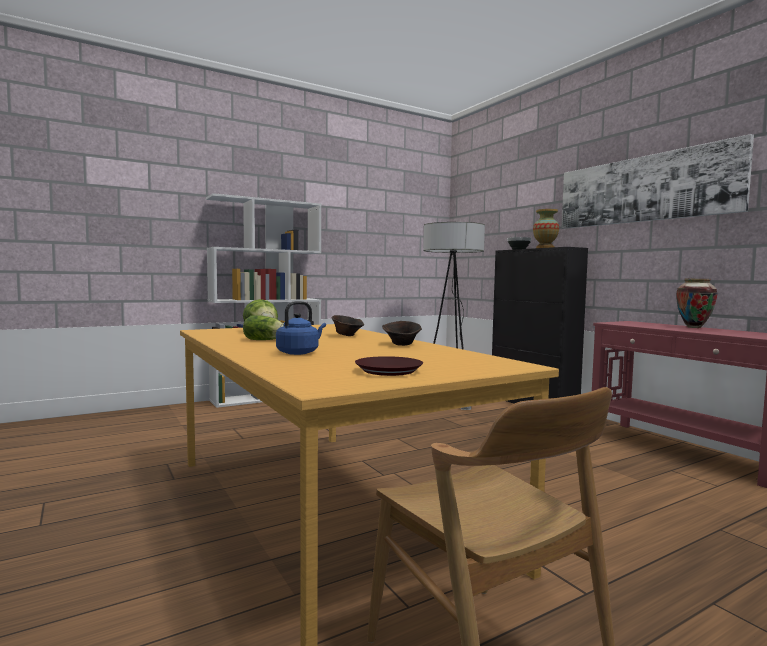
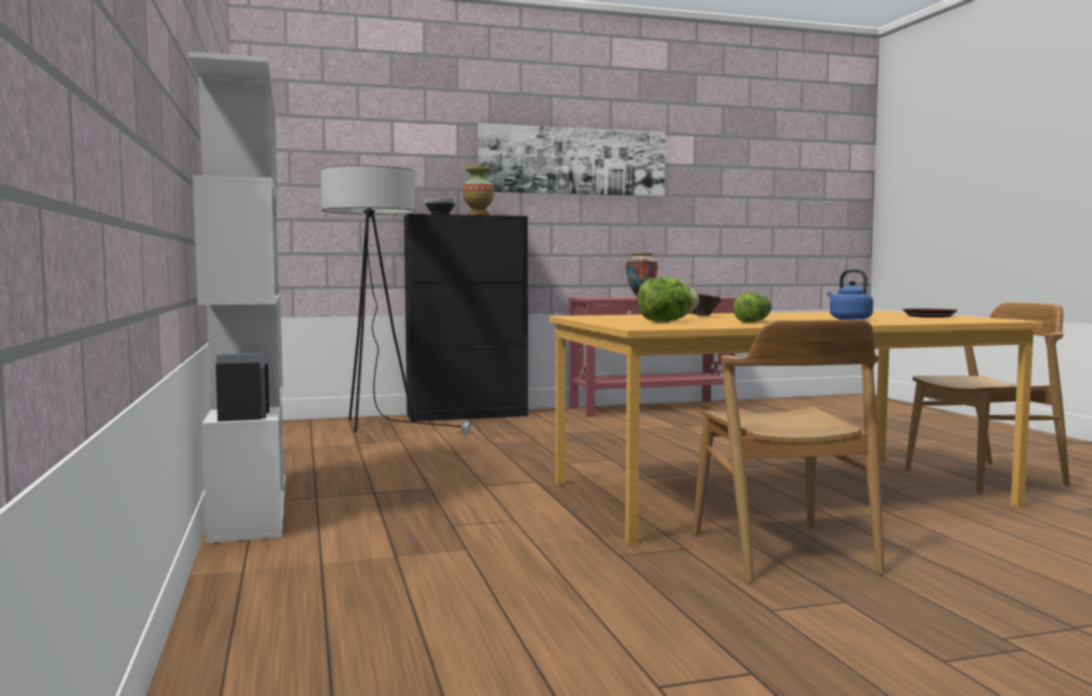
camera: 75 degrees left, 0 degrees up
brown bowl [382,321,422,346] -> none
none -> brown chair [693,319,884,583]

